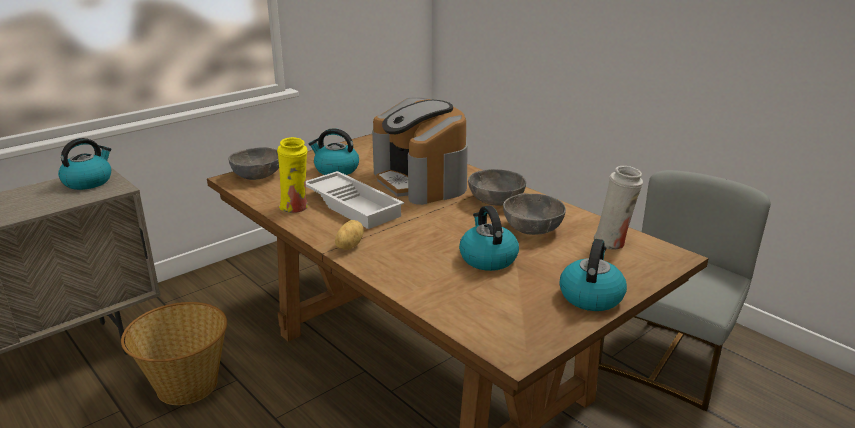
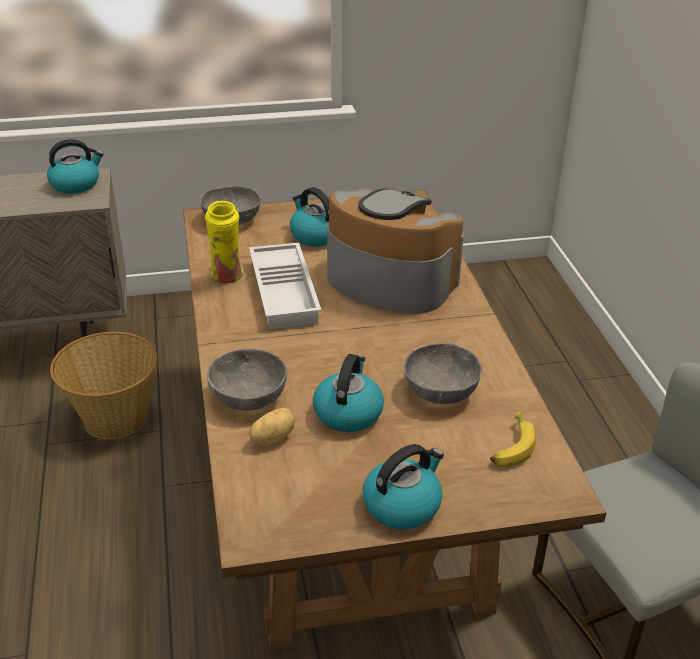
camera: 30 degrees right, 10 degrees up
potato [335,220,364,250] -> potato moved to [249,408,295,445]
coffee machine [372,97,468,205] -> coffee machine turned 120 degrees clockwise [327,188,464,314]
grey bowl [468,169,526,206] -> grey bowl moved to [207,349,287,411]
white vase [594,166,643,249] -> banana [490,411,536,467]

